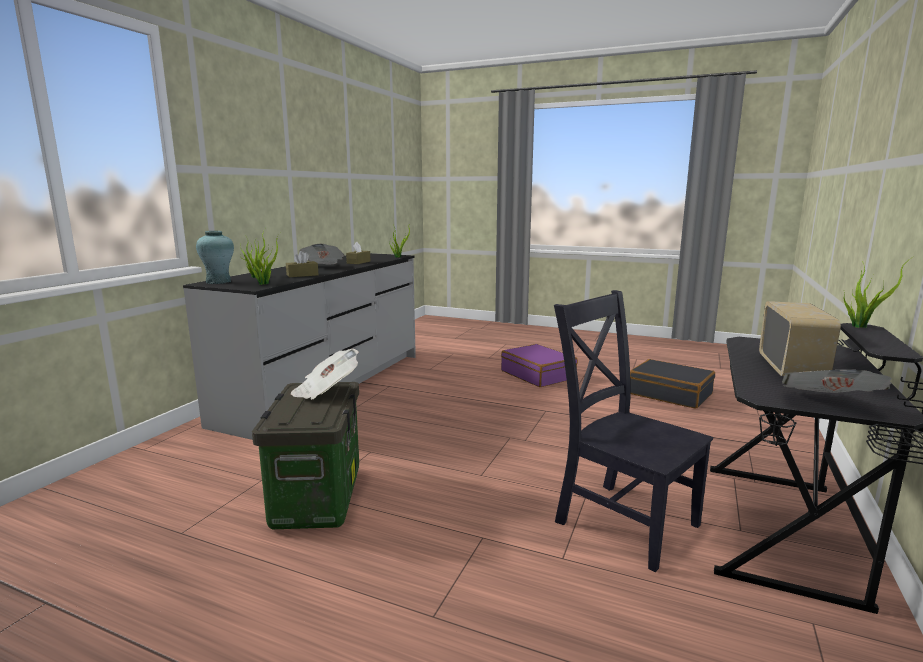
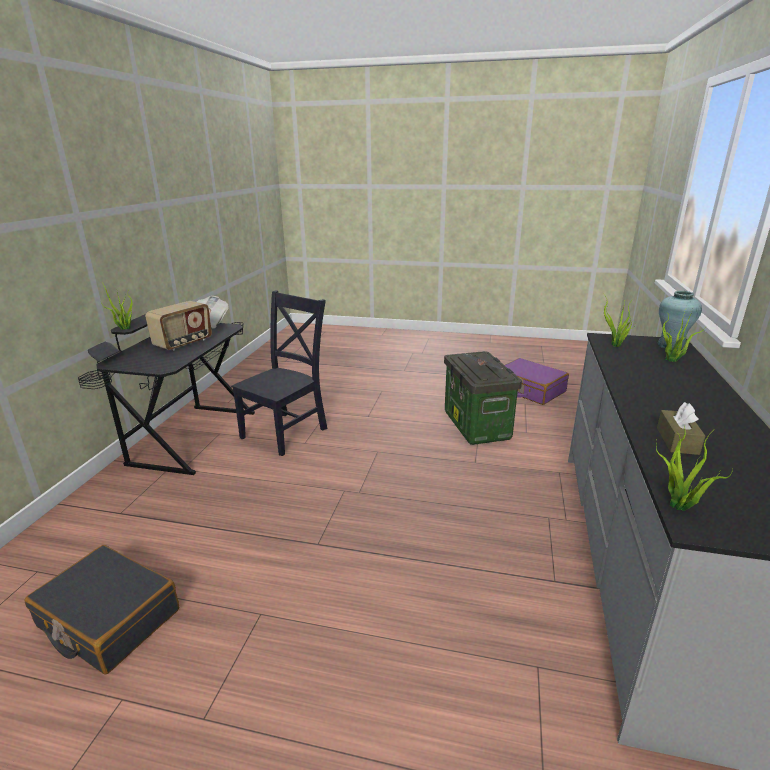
camera: 170 degrees right, 10 degrees up
brown tissue box [286,251,318,277] -> none
newspaper [299,244,344,265] -> none
purple suitcase [501,344,578,387] -> purple suitcase moved to [505,358,569,405]
black chair [554,290,713,572] -> black chair turned 90 degrees counterclockwise [231,290,327,456]
radio [759,301,841,376] -> radio turned 150 degrees counterclockwise [145,301,212,351]

